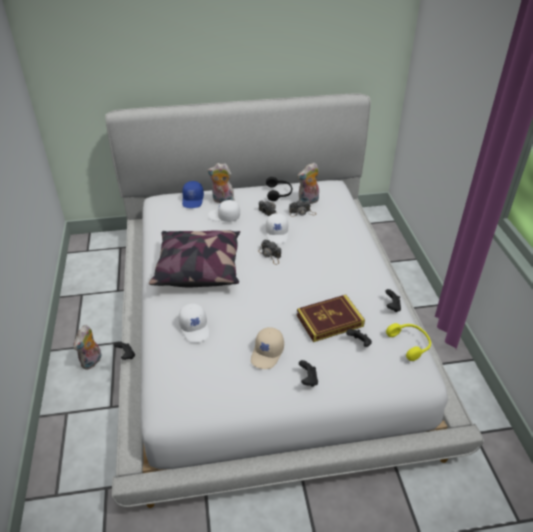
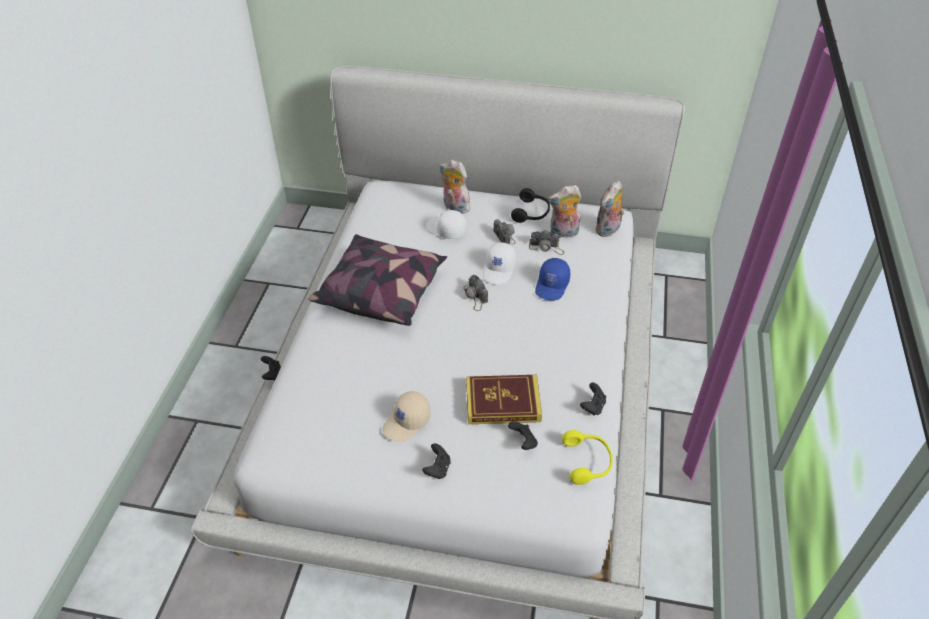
camera: 20 degrees right, 5 degrees up
plush toy [73,325,102,370] -> plush toy moved to [596,180,624,237]
white cap [178,303,210,343] -> none
blue cap [182,181,204,208] -> blue cap moved to [535,258,570,300]

